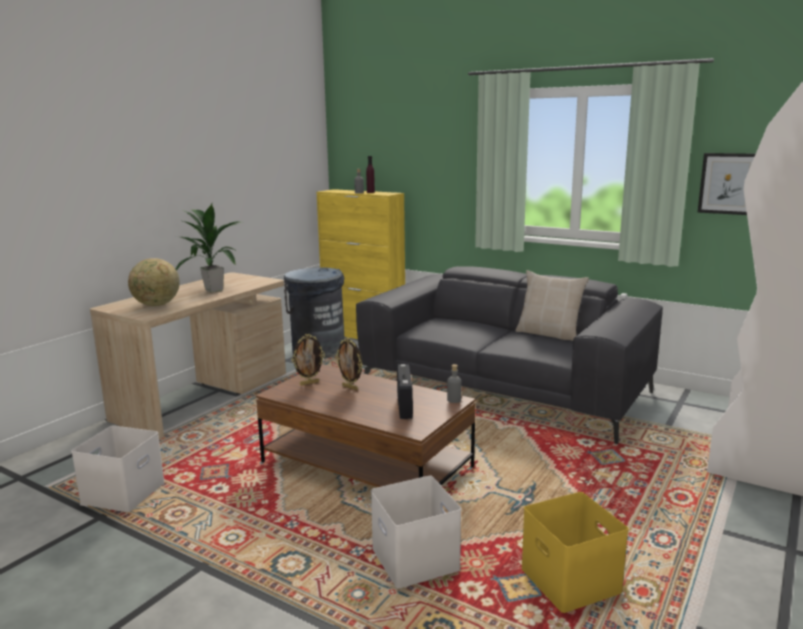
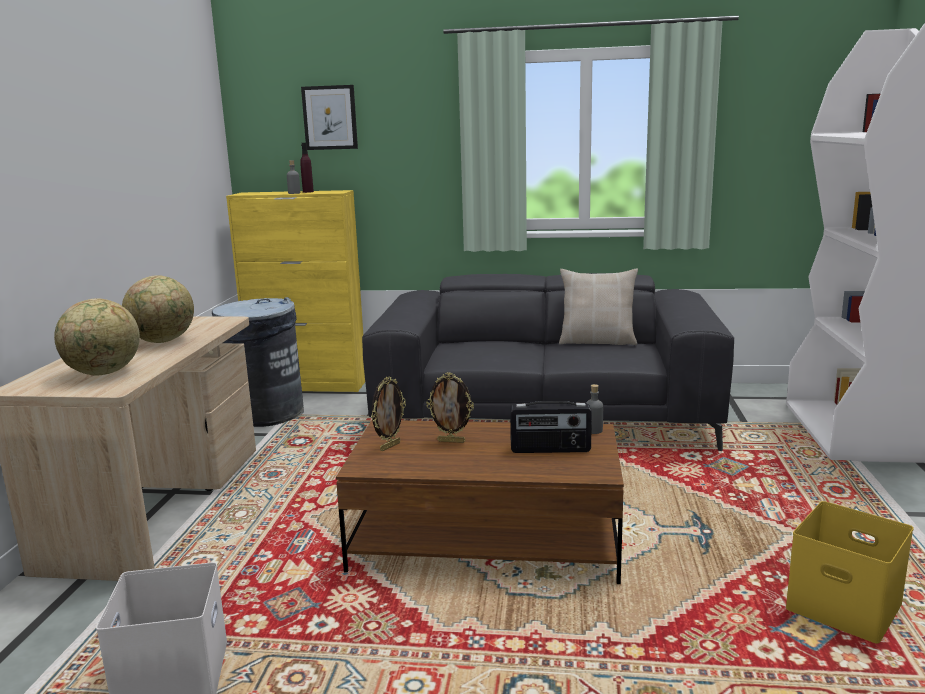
camera: 25 degrees left, 0 degrees up
potted plant [176,204,241,292] -> globe [122,275,194,343]
white storage box [371,476,461,588] -> none
radio [397,364,413,419] -> radio turned 120 degrees clockwise [510,401,592,453]
picture [698,153,755,215] -> picture moved to [301,85,358,150]

